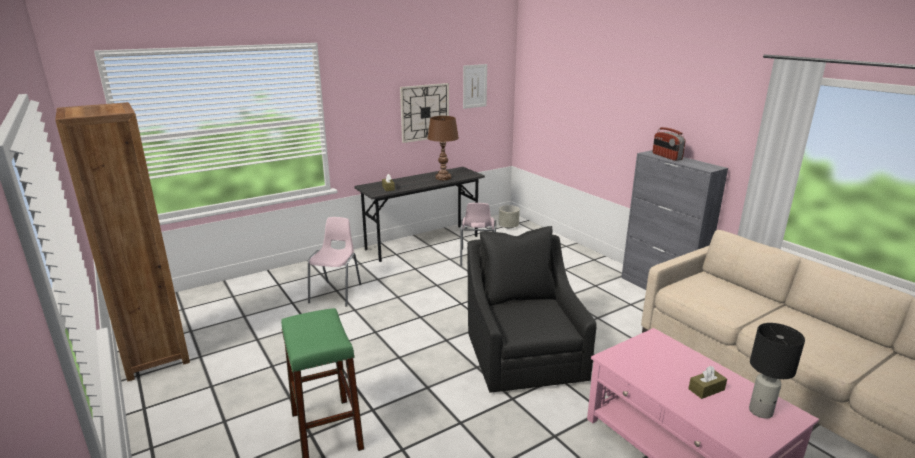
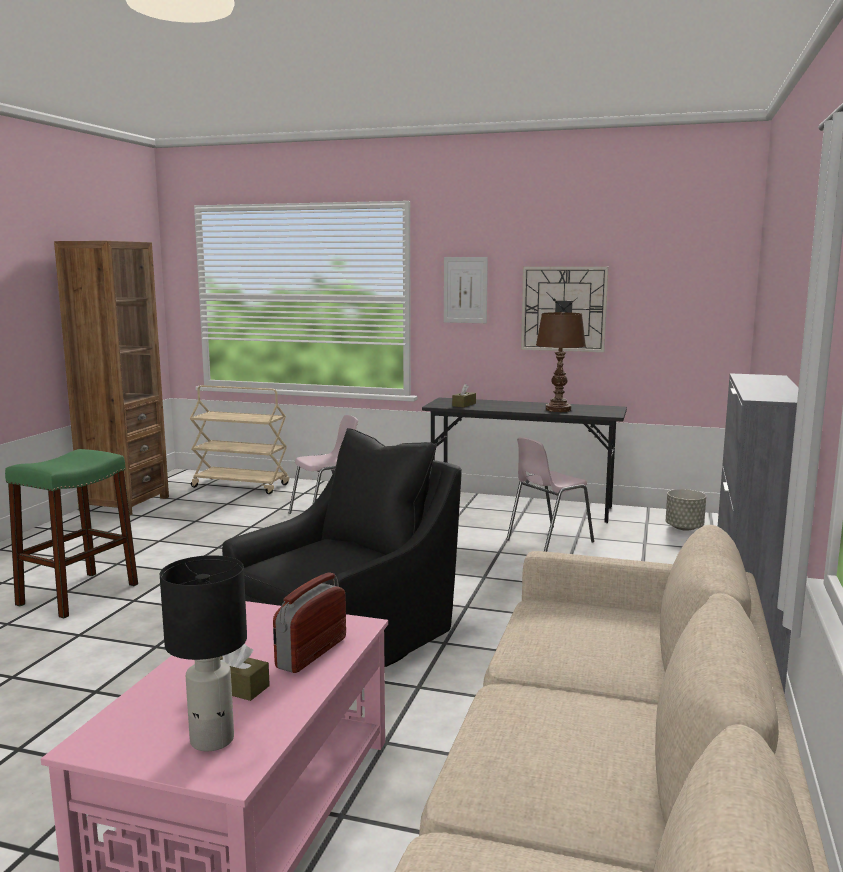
camera: 50 degrees right, 10 degrees down
picture [463,64,487,109] -> picture moved to [444,257,488,323]
radio [653,127,686,161] -> radio moved to [273,572,346,673]
none -> beige cart [189,385,289,494]

